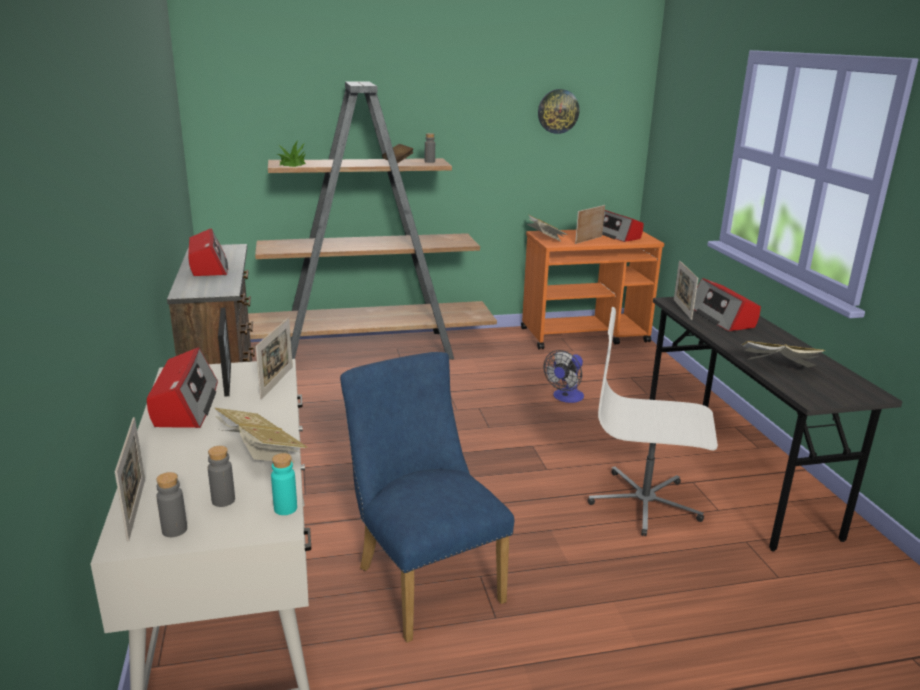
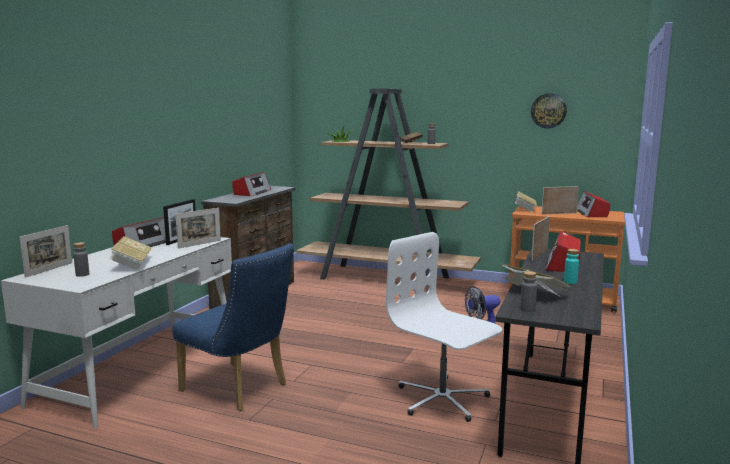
camera: 35 degrees right, 10 degrees down
grey bottle [156,472,187,537] -> grey bottle moved to [520,271,537,312]
turquoise bottle [271,453,297,515] -> turquoise bottle moved to [564,249,579,284]
blue chair [340,352,514,643] -> blue chair turned 120 degrees clockwise [172,244,295,411]

